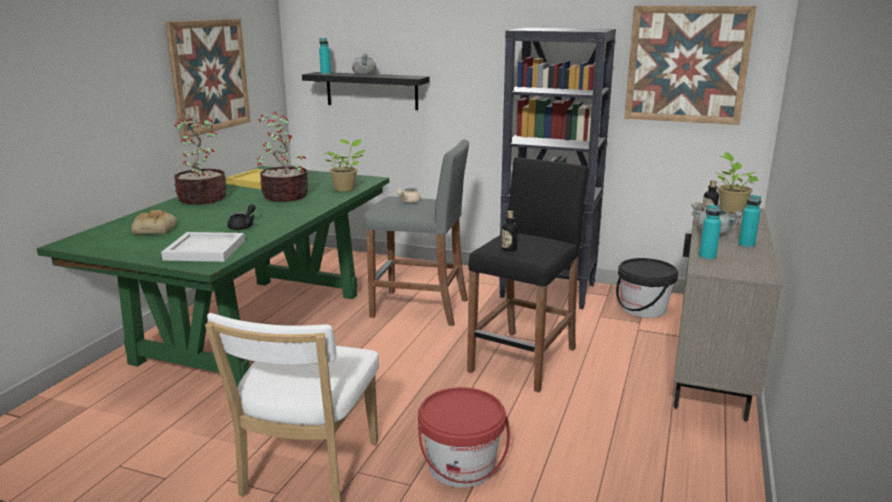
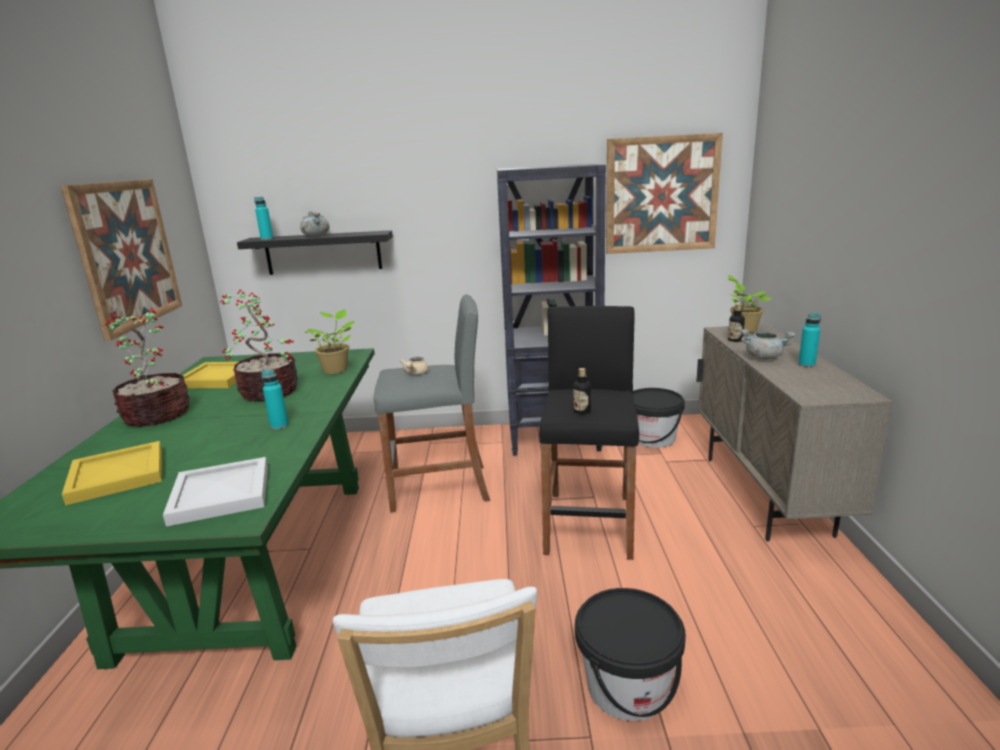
camera: 20 degrees left, 0 degrees up
bread [131,210,177,235] -> yellow tray [62,441,162,505]
black teapot [227,204,256,230] -> none
red bucket [418,387,510,488] -> black bucket [575,588,686,721]
turquoise bottle [699,205,721,260] -> turquoise bottle moved to [261,370,289,430]

